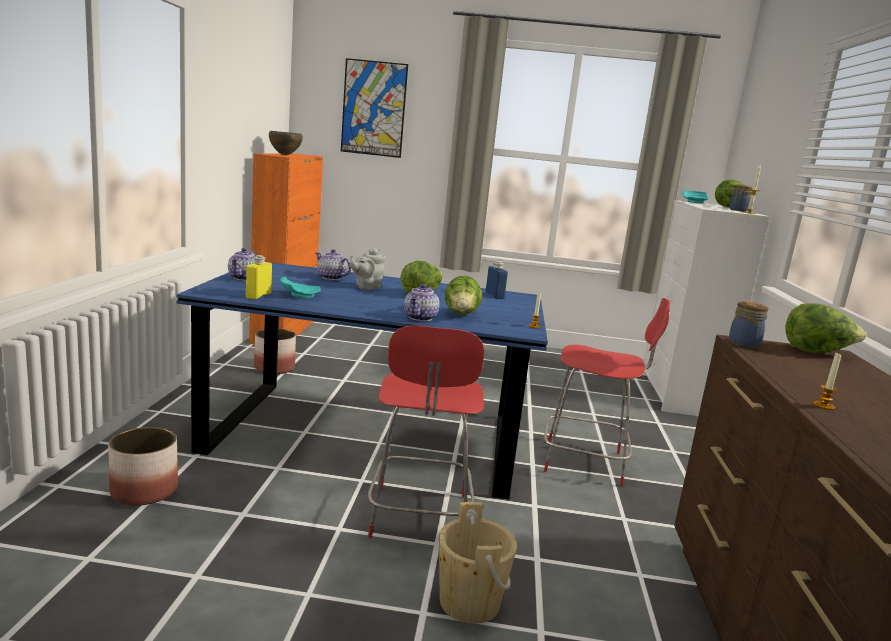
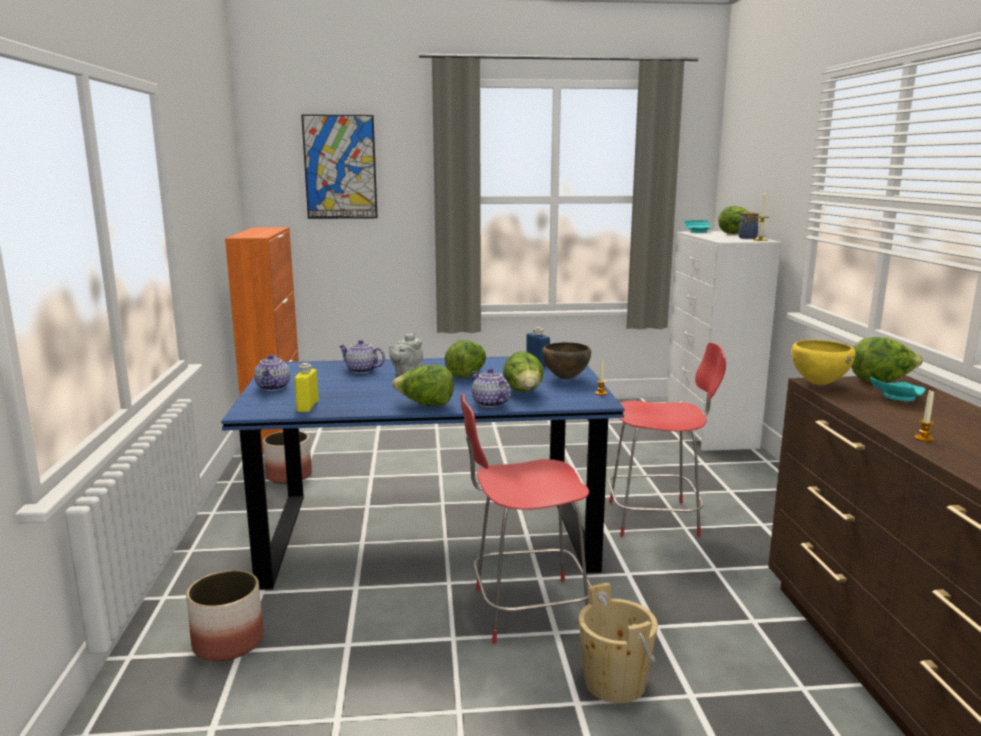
camera: 10 degrees left, 0 degrees up
brown bowl [269,131,303,155] -> brown bowl moved to [542,342,591,379]
turquoise plate [280,277,321,298] -> turquoise plate moved to [870,377,926,401]
red chair [368,325,484,538] -> red chair turned 90 degrees clockwise [461,394,592,644]
teapot [404,284,439,321] -> teapot turned 135 degrees clockwise [472,368,511,408]
jar [729,301,769,348] -> yellow bowl [792,340,856,385]
none -> lettuce [392,364,454,406]

